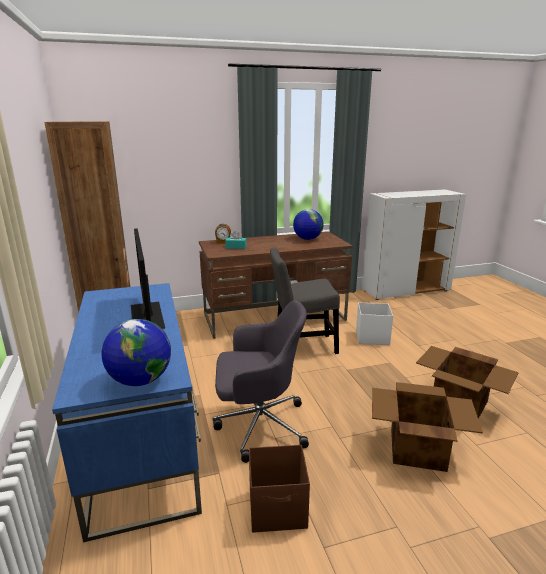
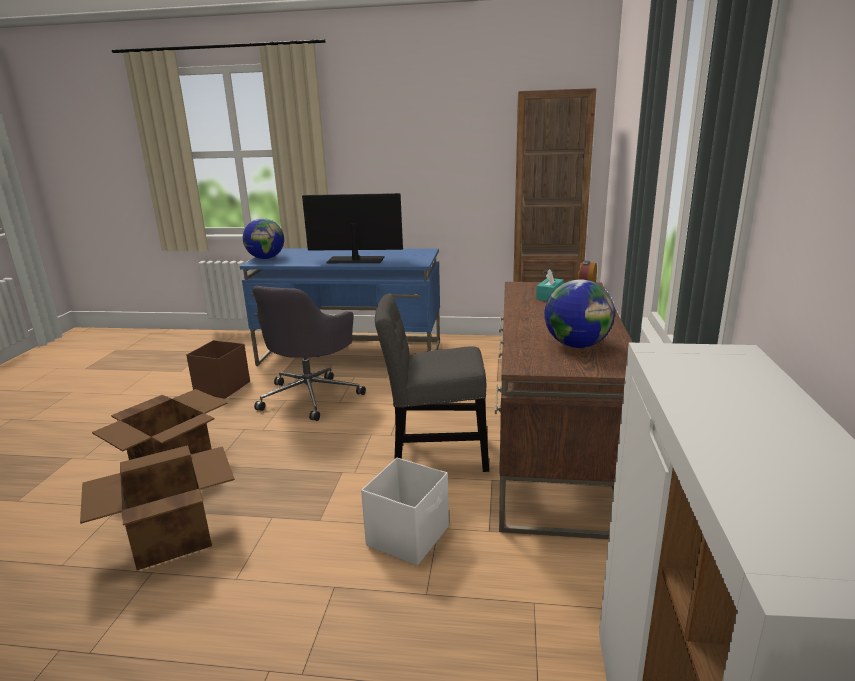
camera: 115 degrees right, 0 degrees up
grey chair [270,247,340,354] -> grey chair turned 105 degrees counterclockwise [375,294,489,472]

